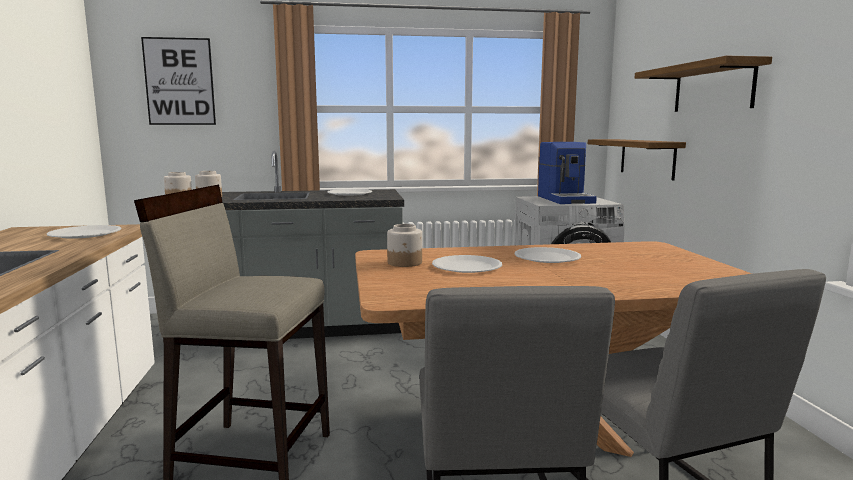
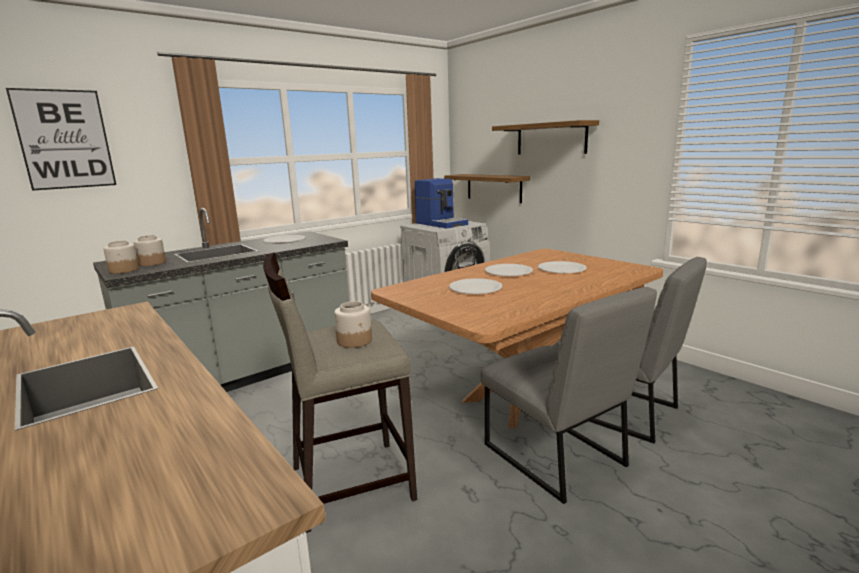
camera: 30 degrees left, 5 degrees up
white plate [47,225,122,239] -> white plate moved to [538,261,587,273]
jar [387,224,422,267] -> jar moved to [334,301,372,348]

